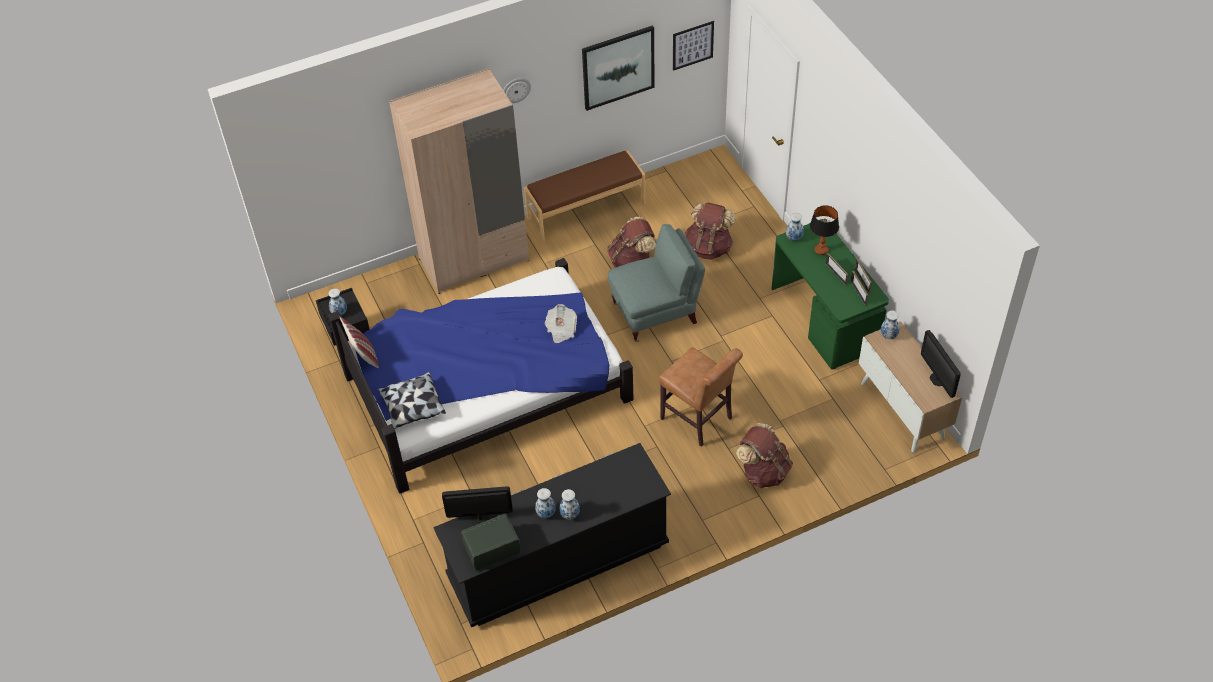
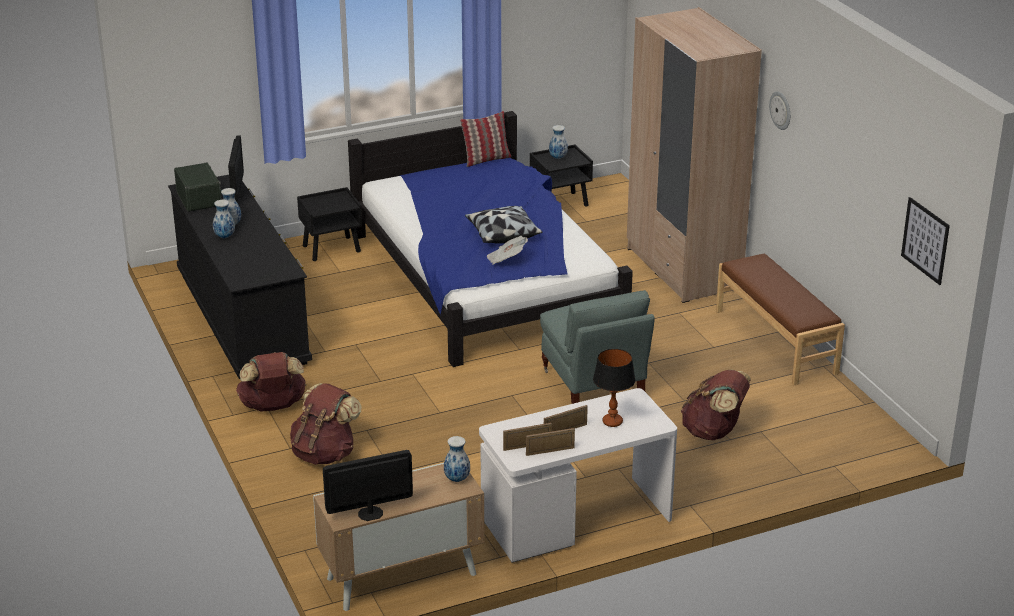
camera: 90 degrees right, 20 degrees down
pillow [378,372,446,429] -> pillow moved to [465,206,542,244]
picture [582,26,654,111] -> none
brown backpack [607,217,656,268] -> brown backpack moved to [236,352,306,411]
brown chair [659,347,743,447] -> none
green desk [772,219,889,369] -> white desk [479,388,677,563]
vase [786,213,804,241] -> none
none -> black nightstand [297,187,362,261]

